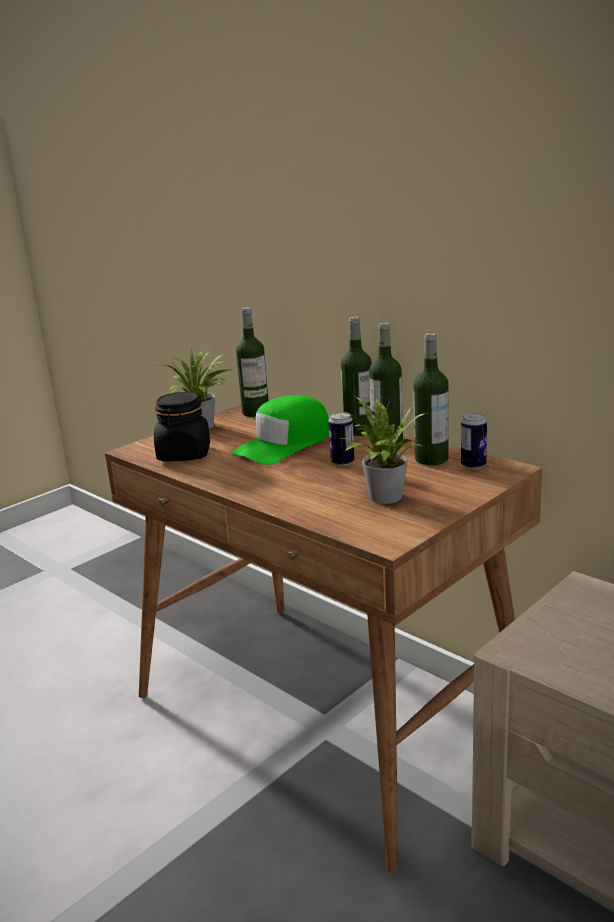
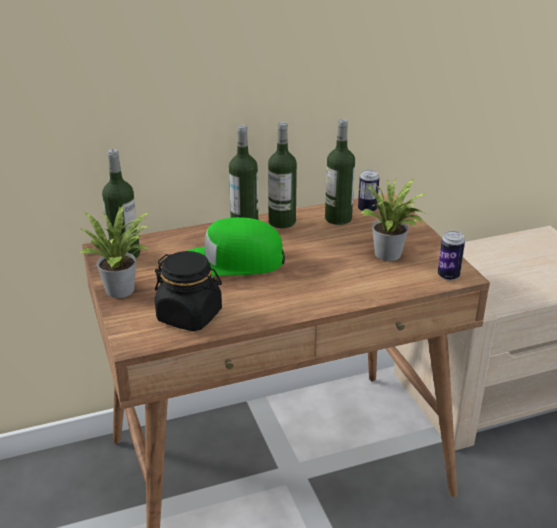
camera: 65 degrees left, 10 degrees up
green cap [232,395,329,465] -> green cap turned 105 degrees clockwise [187,217,285,277]
can [328,412,354,466] -> can moved to [438,231,465,281]

